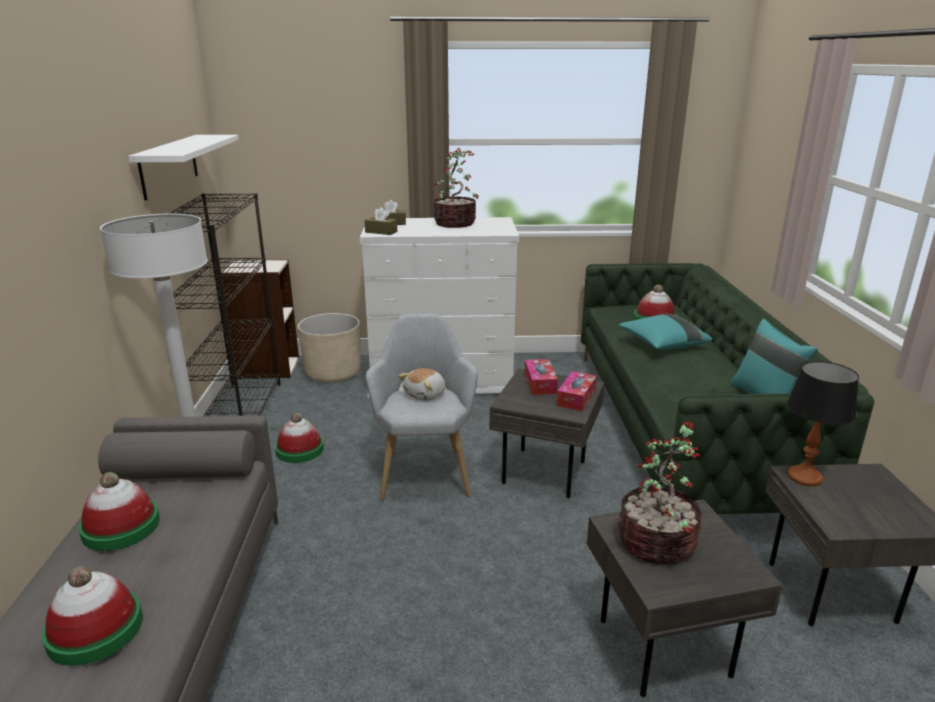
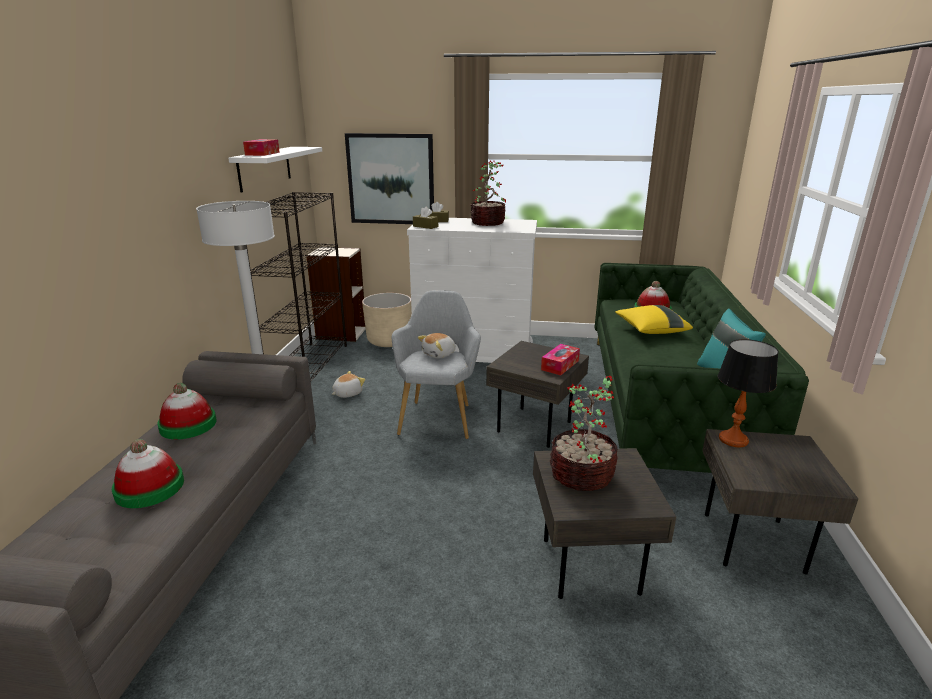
camera: 10 degrees right, 0 degrees up
hat [275,413,324,463] -> plush toy [332,371,365,398]
tissue box [524,359,558,395] -> tissue box moved to [243,139,280,156]
turquoise pillow [619,314,712,350] -> yellow pillow [615,305,693,334]
none -> picture [345,133,434,224]

